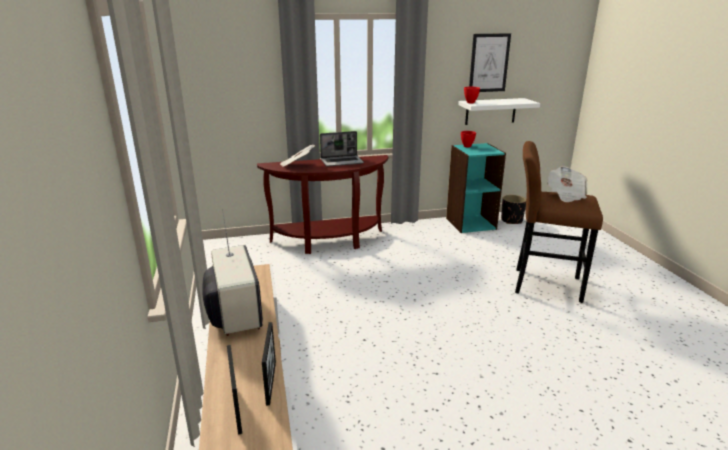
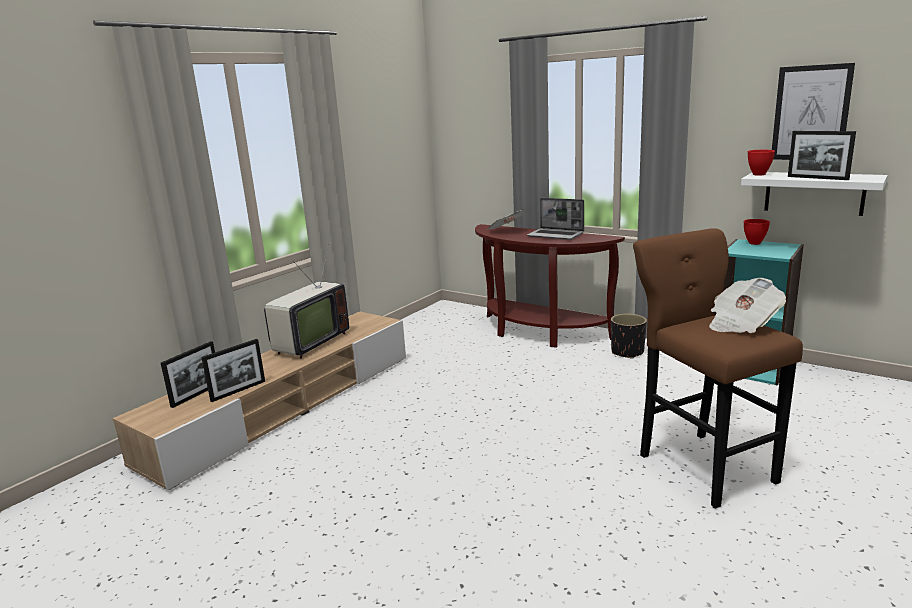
camera: 50 degrees right, 5 degrees down
black planter [501,195,526,224] -> black planter moved to [611,314,647,359]
none -> picture frame [788,131,856,180]

